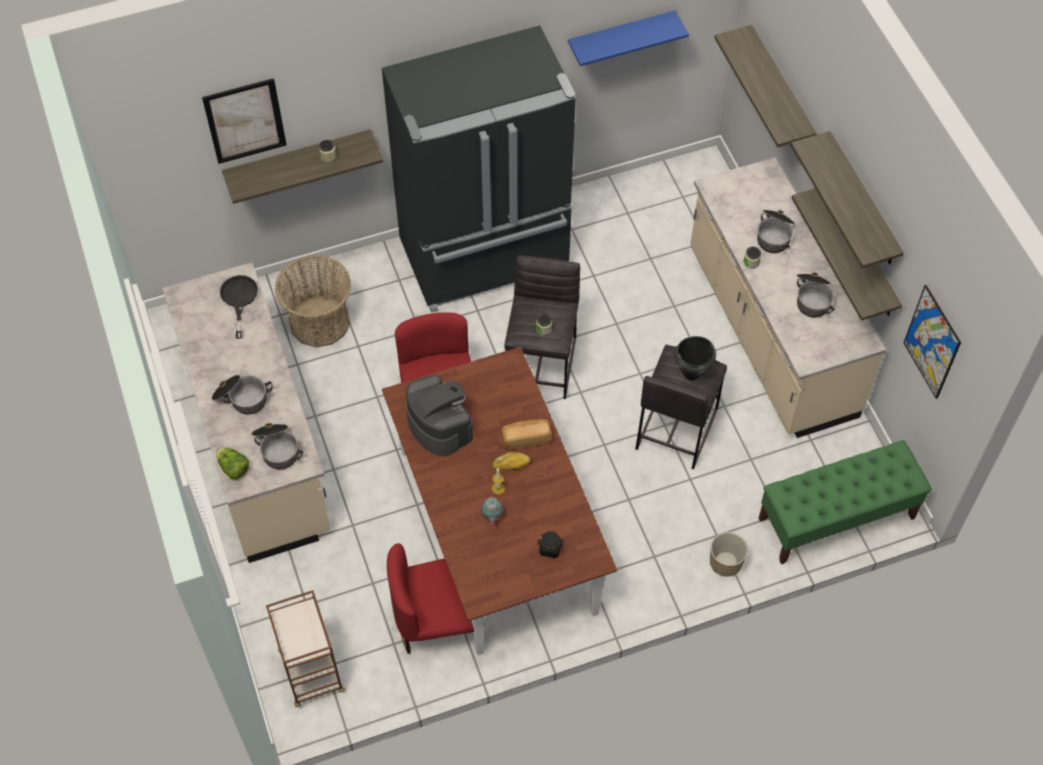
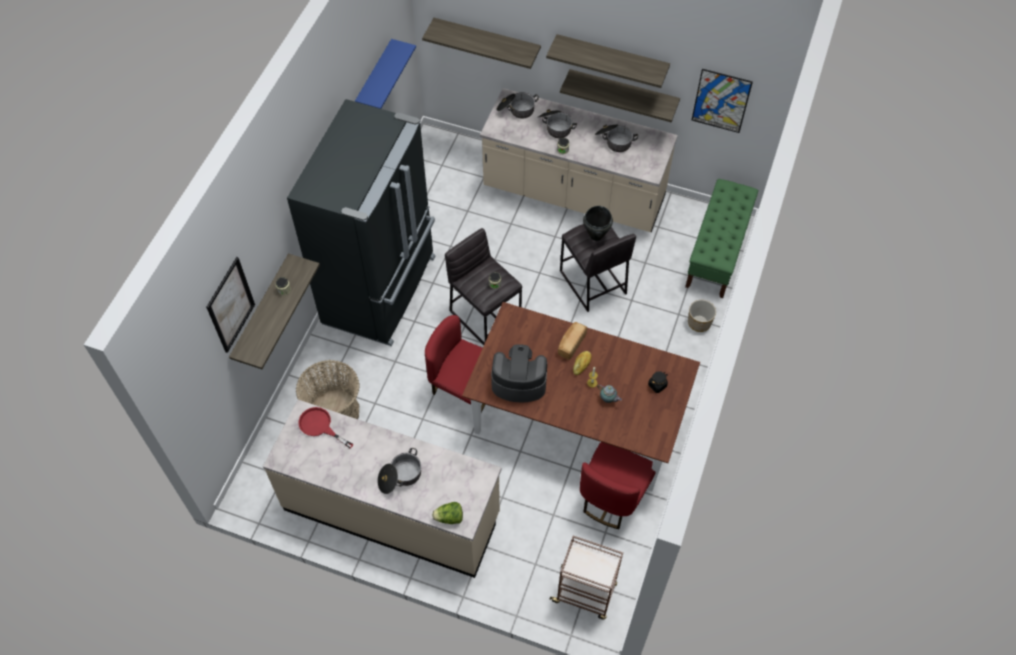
camera: 50 degrees left, 0 degrees up
black frying pan [220,275,258,339] -> red frying pan [298,407,353,448]
cooking pot [251,423,303,470] -> cooking pot moved to [496,92,539,119]

